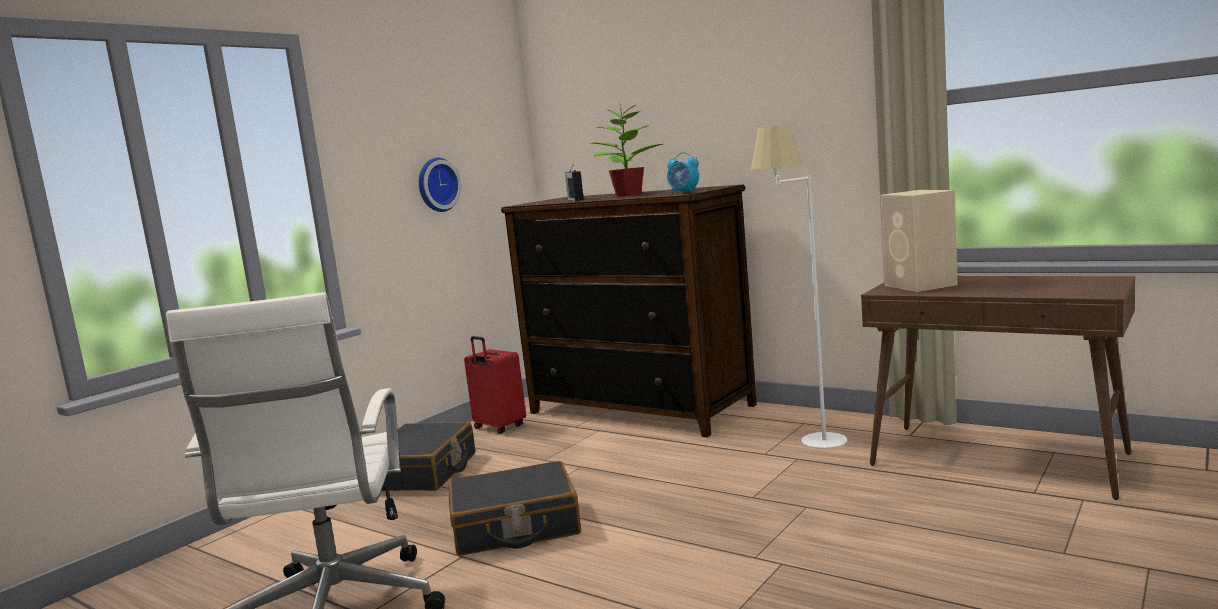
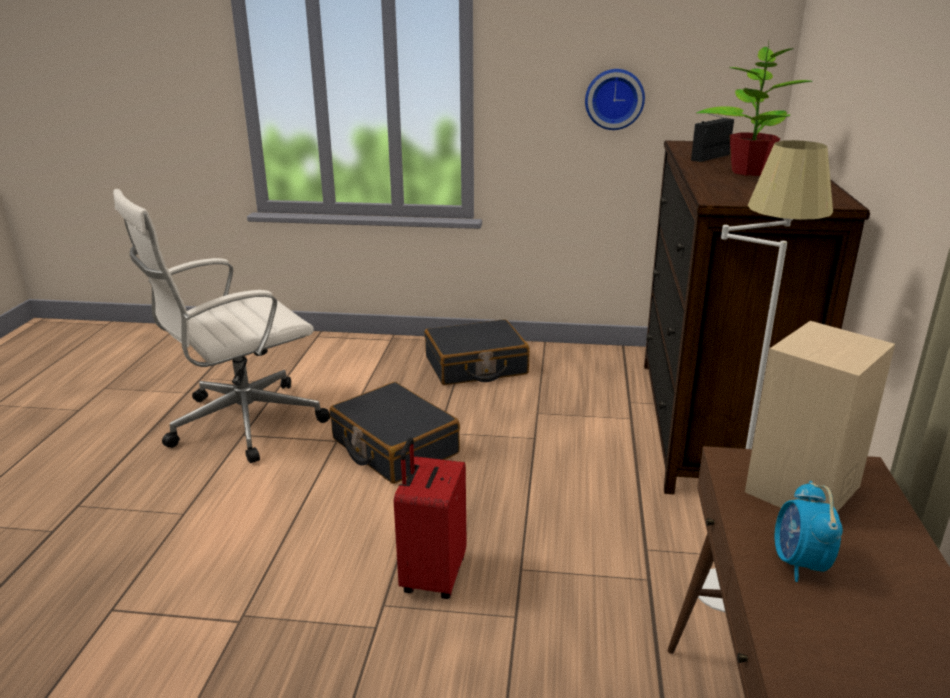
camera: 60 degrees right, 15 degrees up
red suitcase [464,336,526,434] -> red suitcase moved to [394,438,467,599]
alarm clock [667,152,699,194] -> alarm clock moved to [775,481,843,582]

